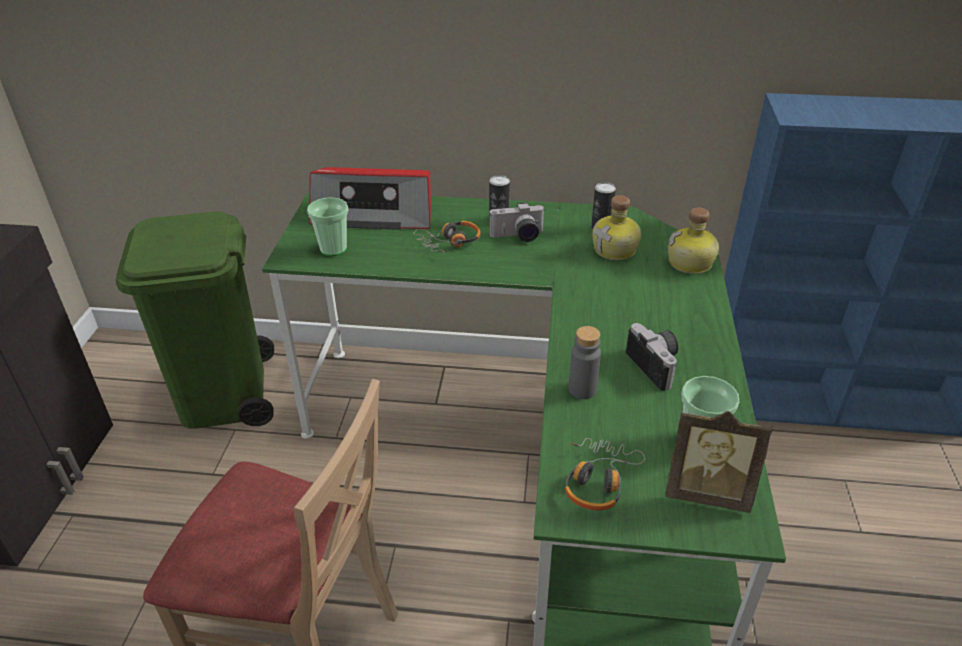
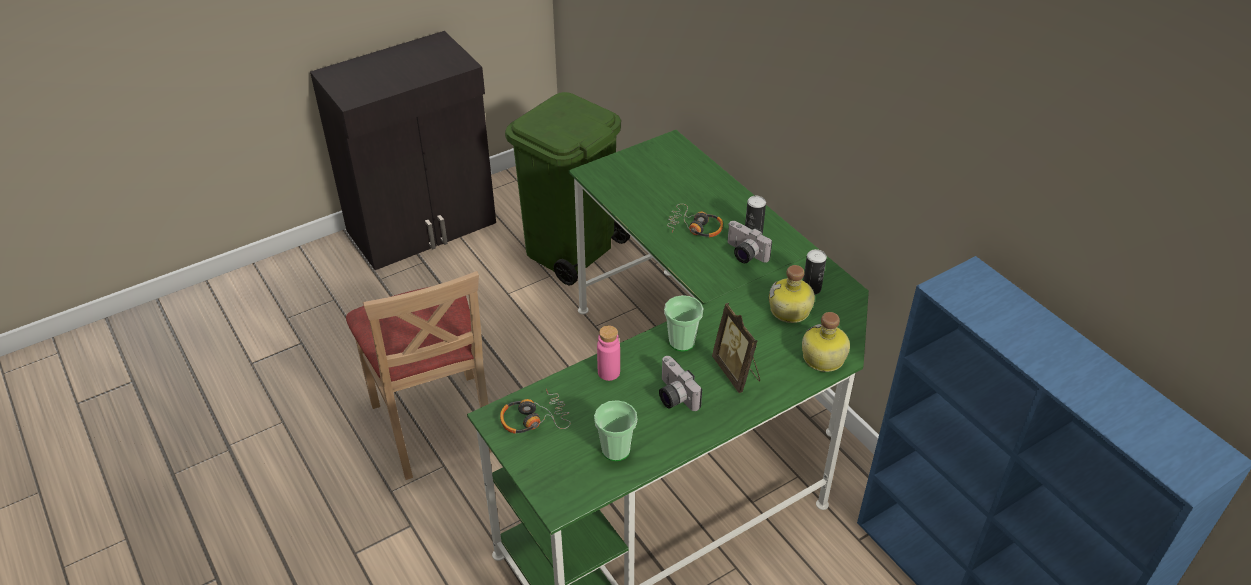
camera: 50 degrees right, 5 degrees up
cup [307,198,348,256] -> cup moved to [664,295,703,351]
radio [309,167,431,230] -> none
grey bottle [569,326,601,399] -> pink bottle [597,325,620,381]
camera [626,323,678,391] -> camera turned 120 degrees clockwise [659,356,702,411]
picture frame [665,411,773,513] -> picture frame moved to [712,303,760,393]

